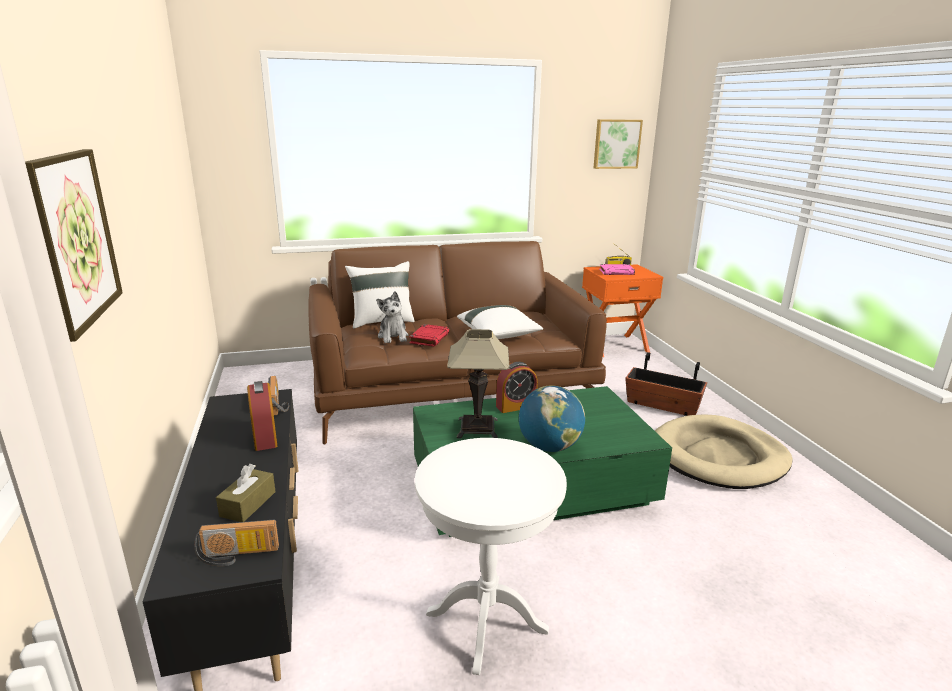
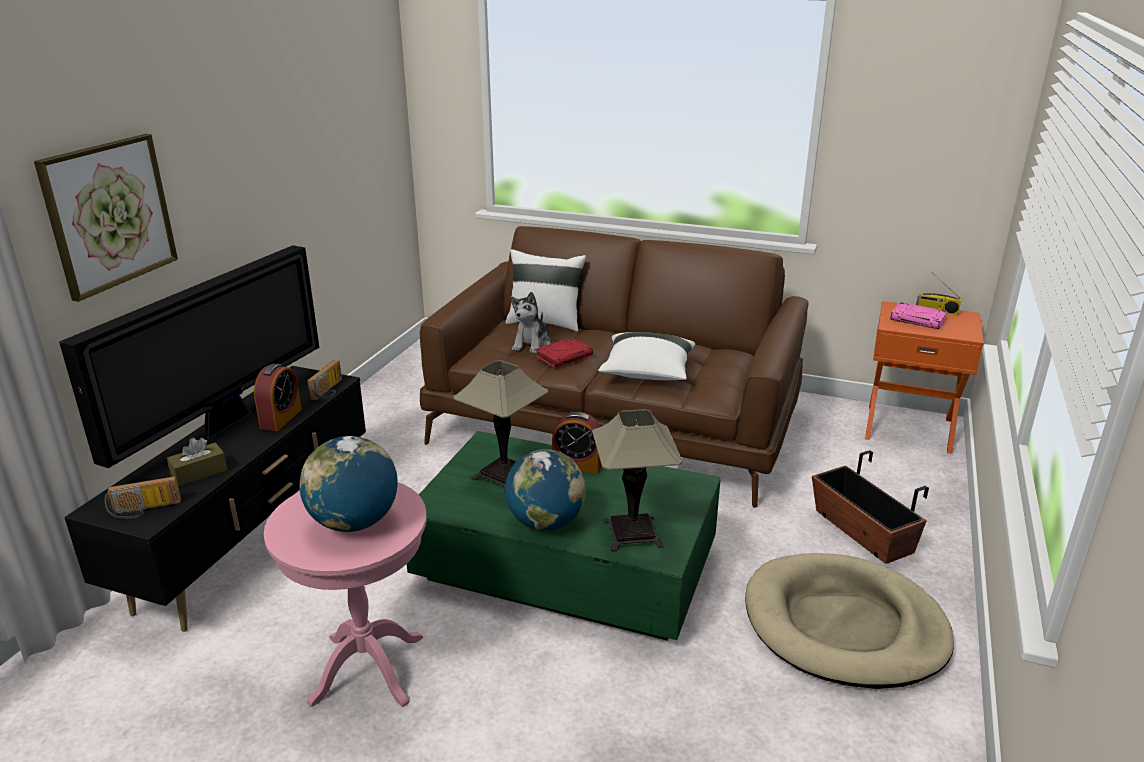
camera: 35 degrees right, 5 degrees up
radio [195,520,279,566] -> radio turned 45 degrees counterclockwise [104,476,181,519]
white side table [415,438,567,675] -> pink side table [264,482,427,707]
picture [593,119,643,169] -> none
none -> television [59,245,319,468]
none -> globe [299,436,398,532]
none -> table lamp [592,409,683,552]

